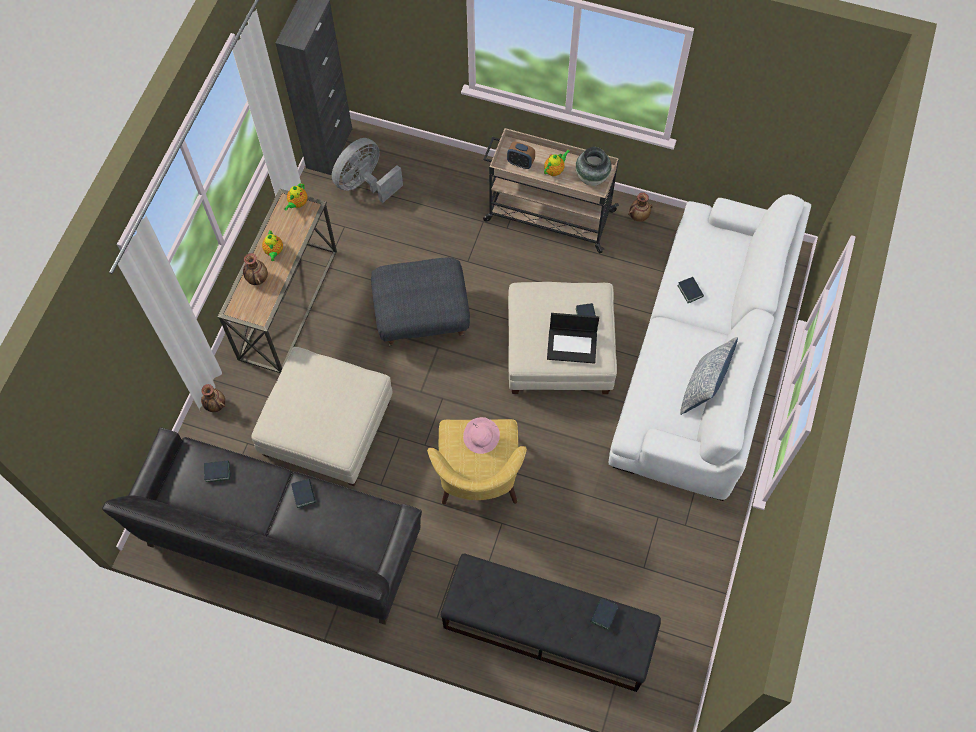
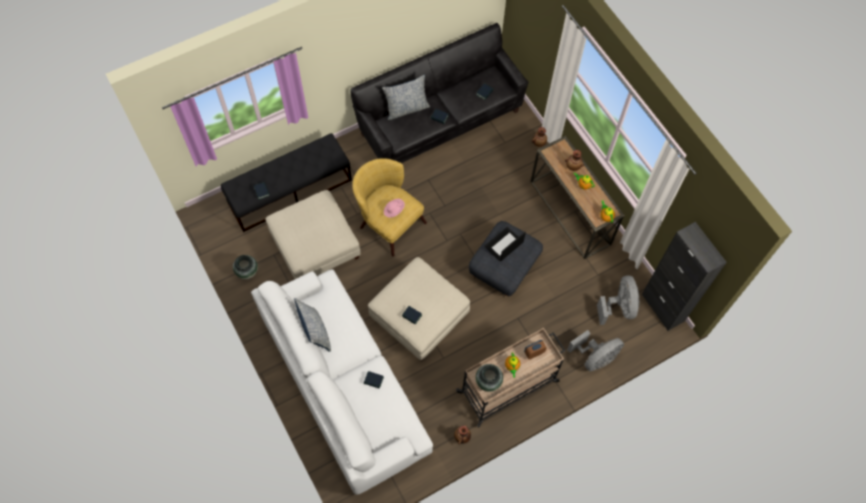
camera: 130 degrees right, 0 degrees up
beige ottoman [251,347,393,486] -> beige ottoman moved to [266,190,361,279]
laptop [547,313,599,364] -> laptop moved to [484,227,526,261]
none -> vase [233,255,258,279]
none -> pillow [382,75,430,120]
none -> grey fan [567,330,624,372]

